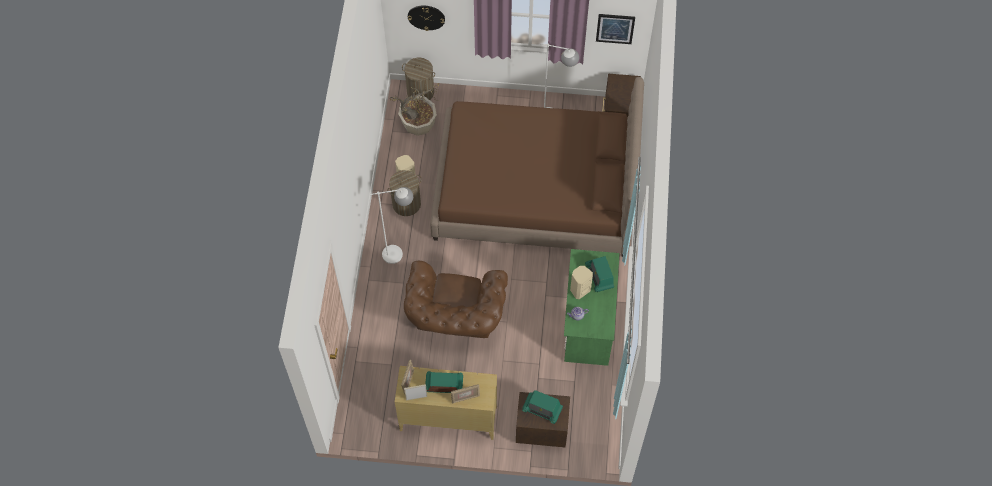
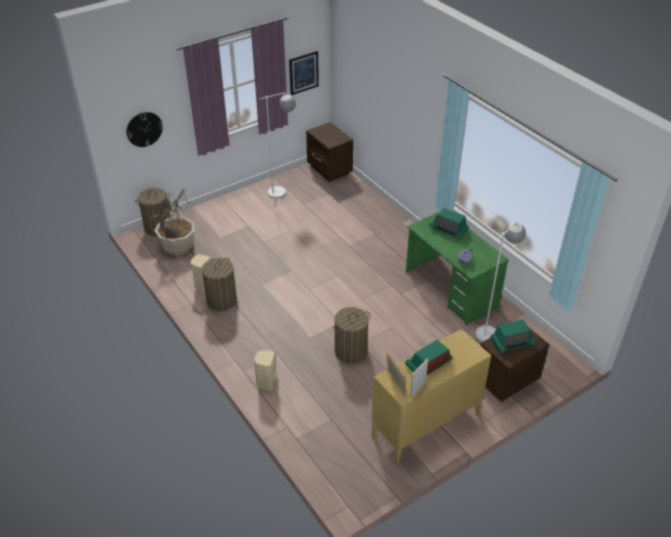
camera: 40 degrees left, 20 degrees down
white floor lamp [370,187,413,264] -> white floor lamp moved to [476,221,526,342]
brown armchair [404,261,508,338] -> laundry basket [333,307,370,364]
brown bed [430,77,644,257] -> none
picture frame [451,384,480,403] -> none
beige speaker [570,266,593,299] -> beige speaker moved to [254,350,277,391]

